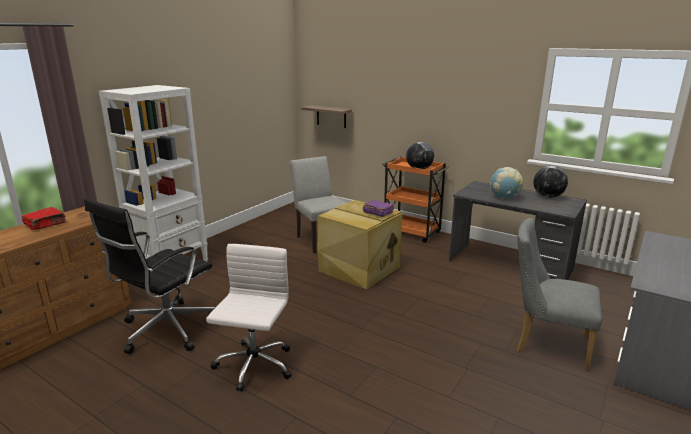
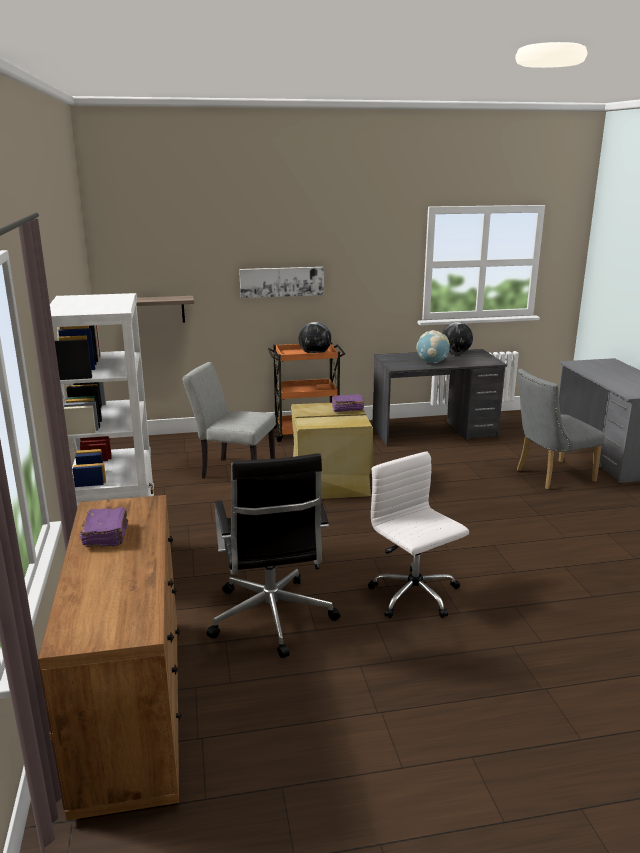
camera: 45 degrees left, 0 degrees up
red book [21,207,66,230] -> purple book [80,507,128,547]
none -> picture [239,267,324,298]

